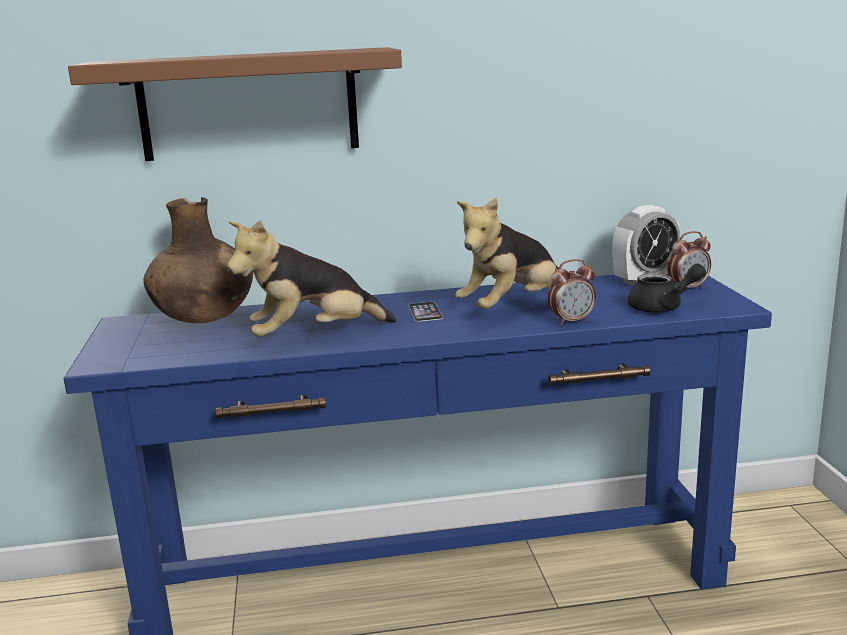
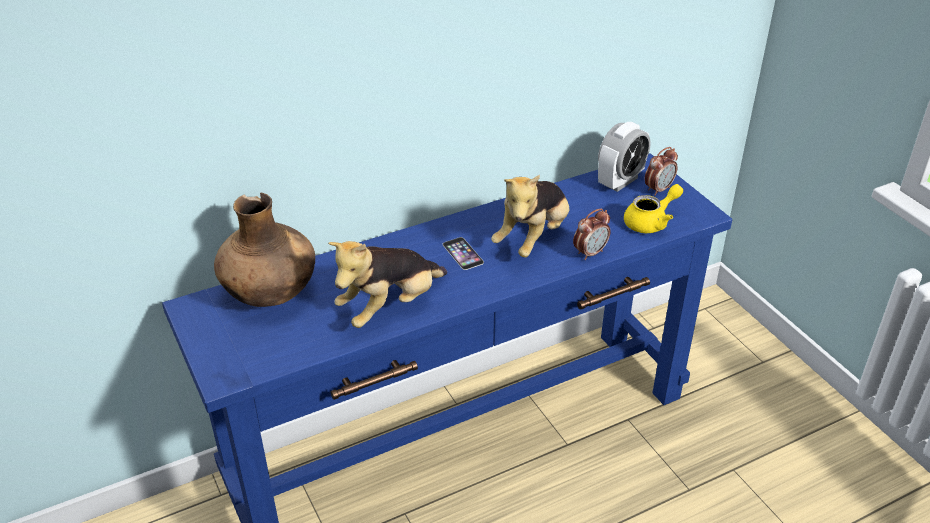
camera: 20 degrees left, 20 degrees up
brown shelf [68,47,402,161] -> none
black teapot [628,263,706,313] -> yellow teapot [624,184,683,233]

